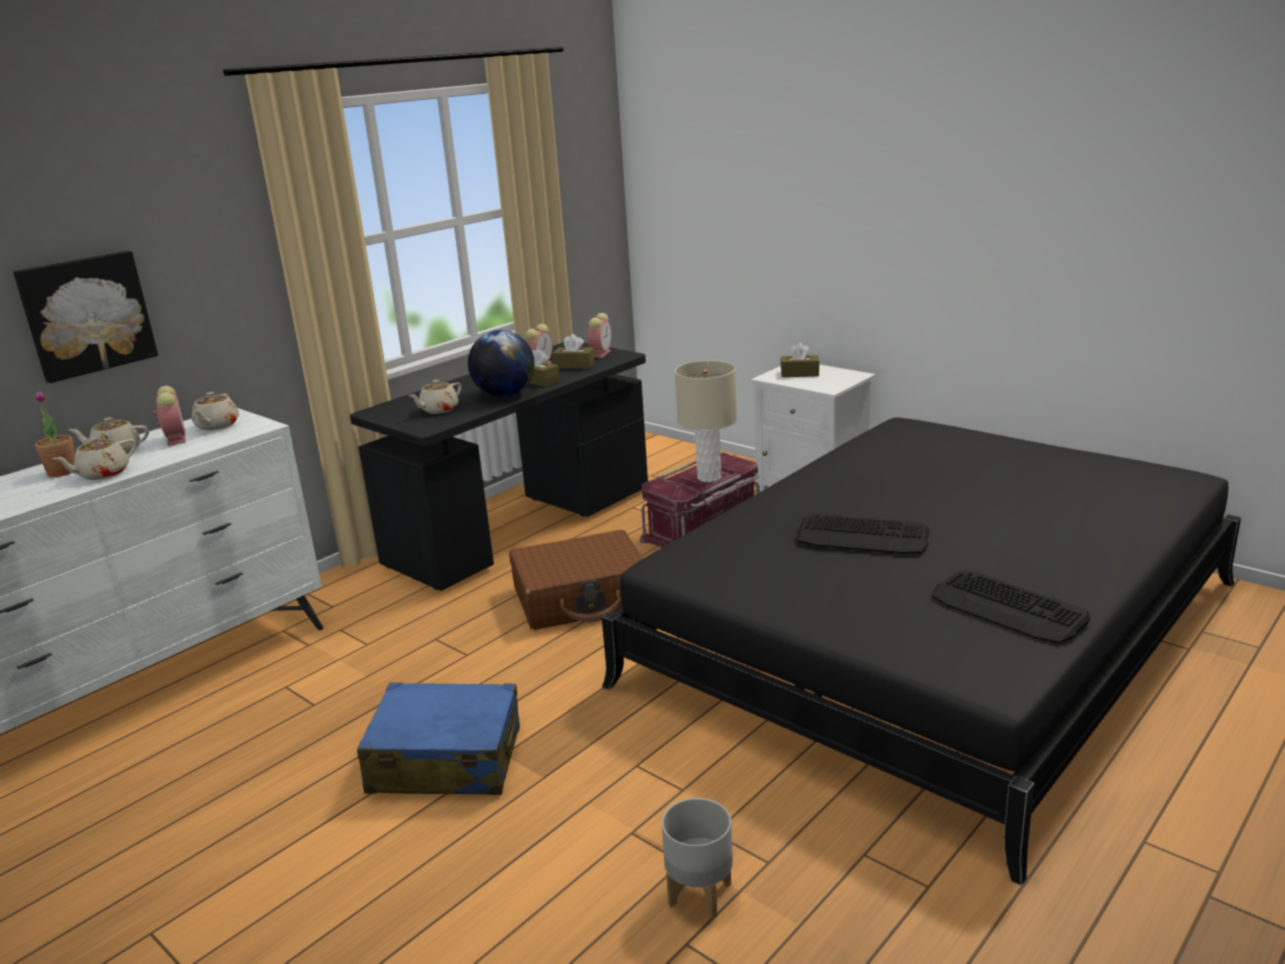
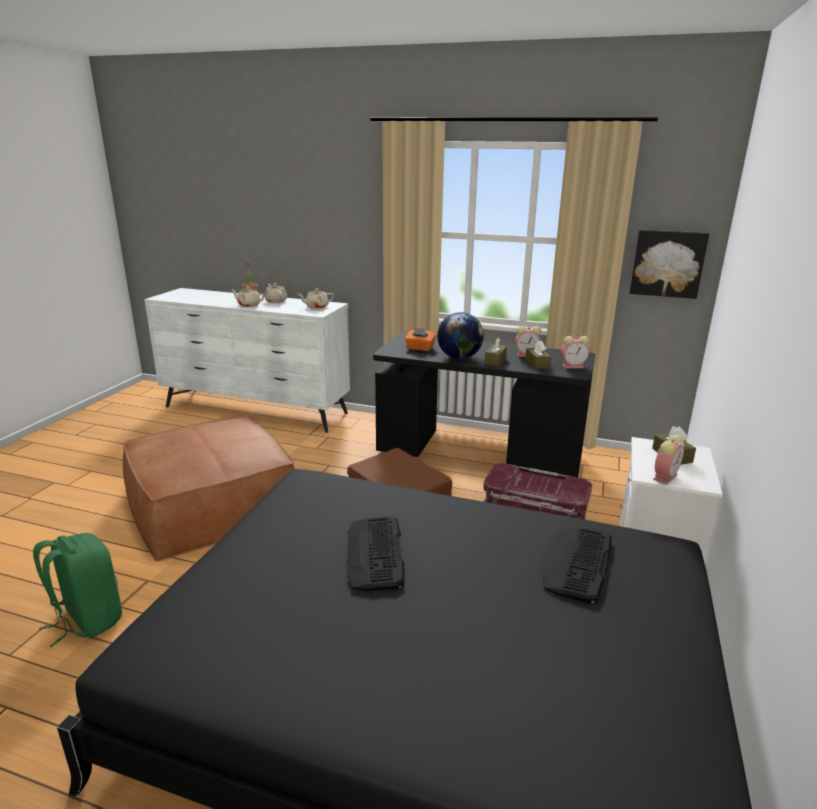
camera: 65 degrees right, 0 degrees up
picture [13,251,158,383] -> picture moved to [630,229,709,299]
alarm clock [153,386,186,446] -> alarm clock moved to [653,434,684,484]
blue suitcase [357,682,520,795] -> brown ottoman [123,415,295,561]
beige teapot [409,380,462,414] -> orange tissue box [405,327,436,351]
grey planter [662,798,733,919] -> green backpack [33,533,122,647]
beige table lamp [675,360,737,482] -> none
keyboard [931,569,1090,644] -> keyboard moved to [543,527,612,603]

